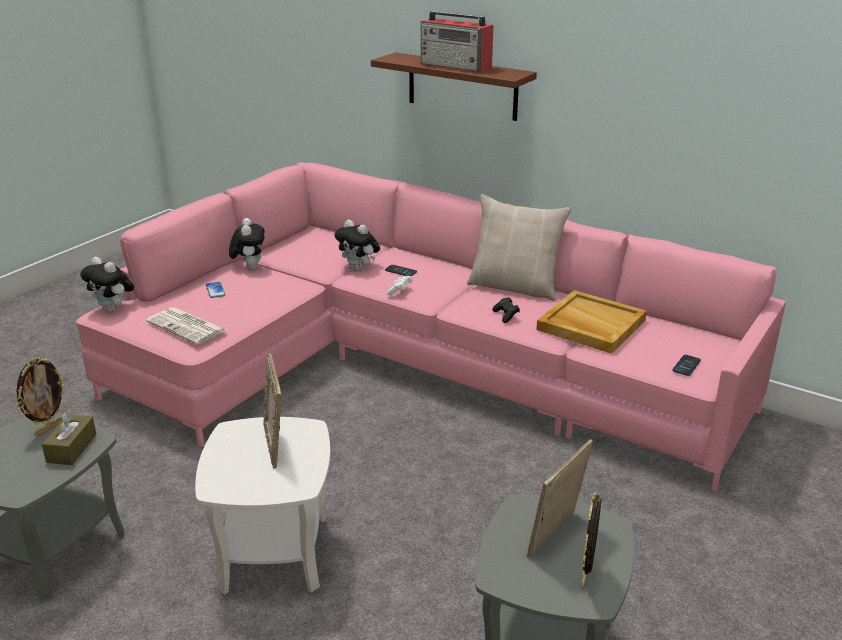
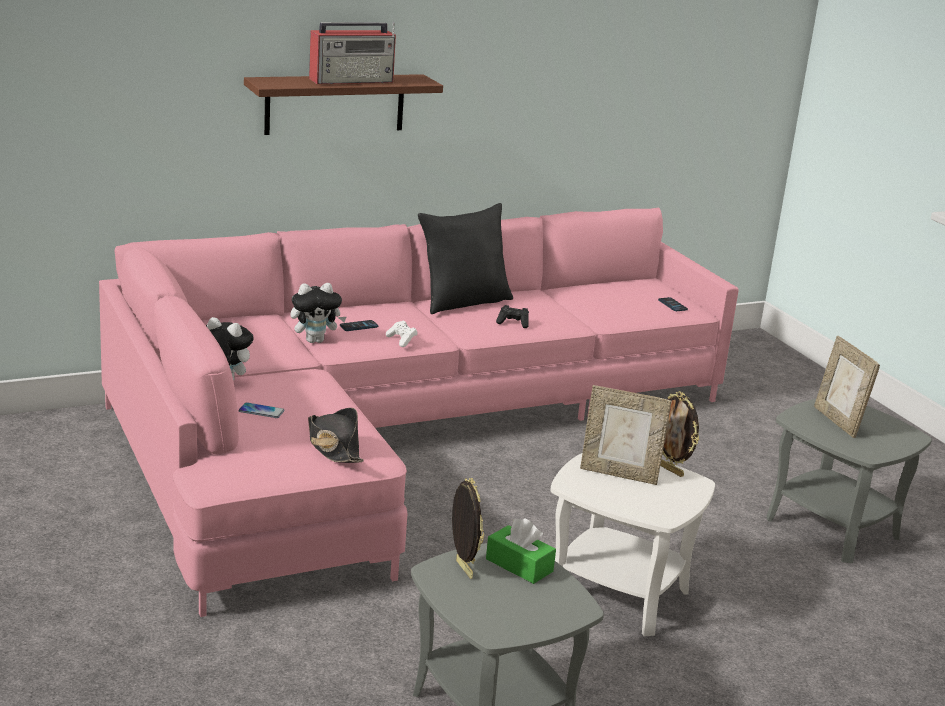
camera: 60 degrees left, 5 degrees down
brown tissue box [42,409,97,465] -> green tissue box [486,518,556,584]
plush toy [80,257,134,312] -> none
newspaper [146,307,227,345] -> black hat [308,408,364,463]
beige pillow [467,194,571,301] -> black pillow [418,203,513,314]
beige tray [536,290,647,354] -> none
picture frame [581,492,601,590] -> picture frame moved to [660,391,699,477]

